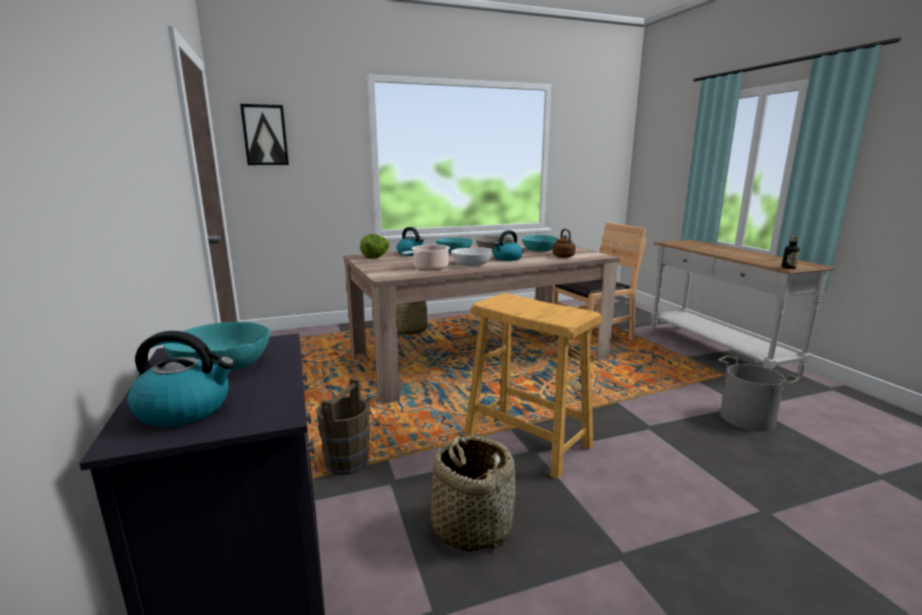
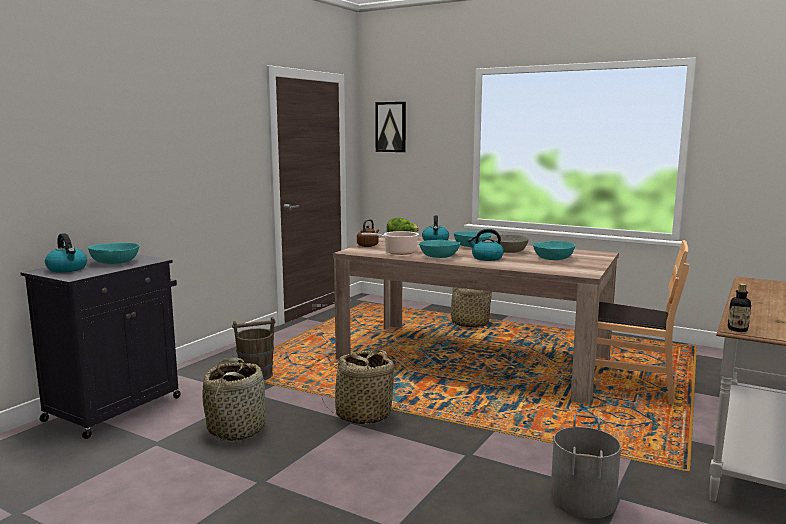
camera: 50 degrees right, 5 degrees down
white bowl [451,247,492,266] -> turquoise bowl [419,240,460,258]
beige stool [465,293,603,479] -> basket [321,350,400,425]
brown kettle [553,229,576,258] -> brown kettle moved to [357,219,379,247]

